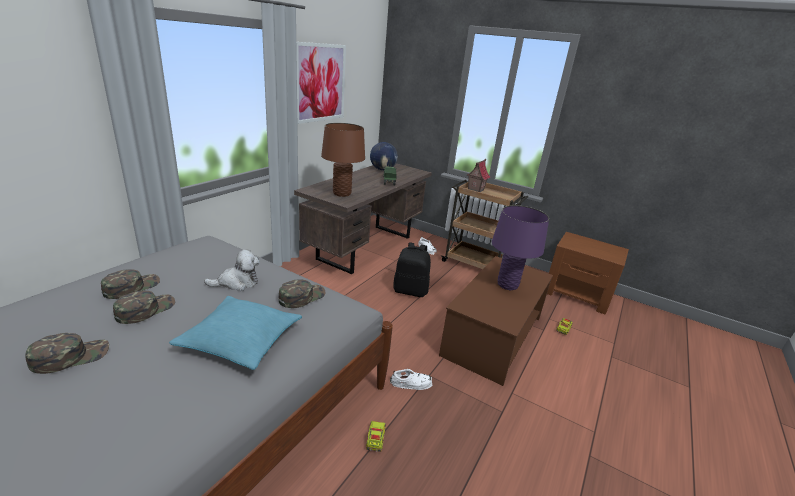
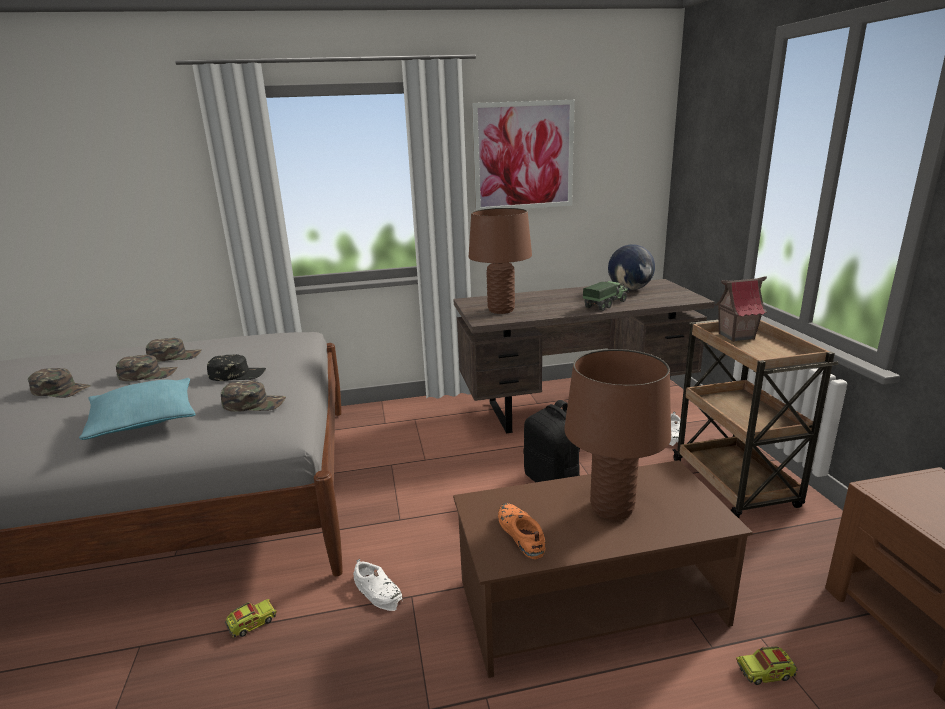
camera: 50 degrees right, 5 degrees down
plush toy [204,249,260,291] -> black cap [207,354,266,381]
purple table lamp [492,205,549,290] -> brown table lamp [564,349,671,521]
none -> orange shoe [498,503,546,559]

